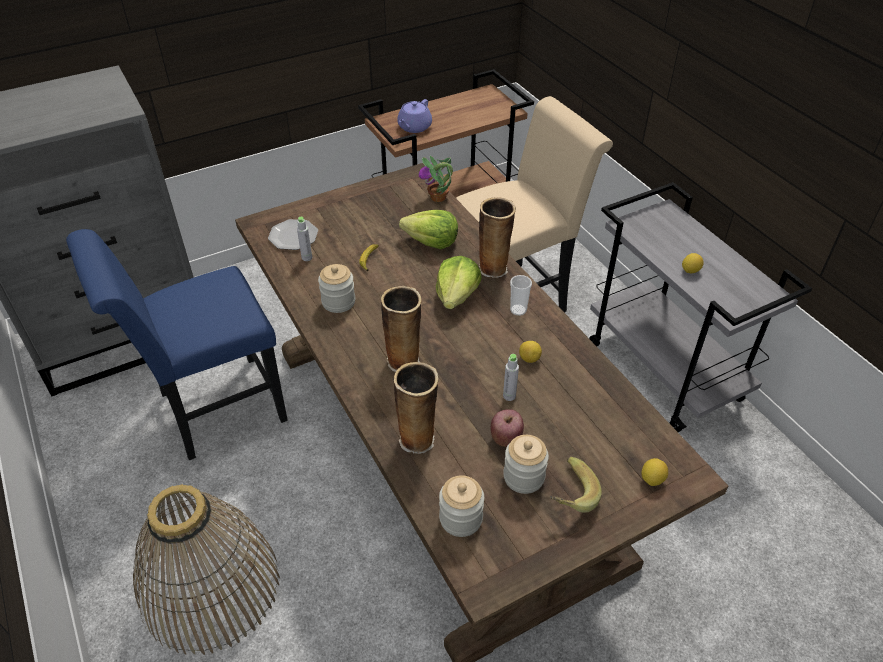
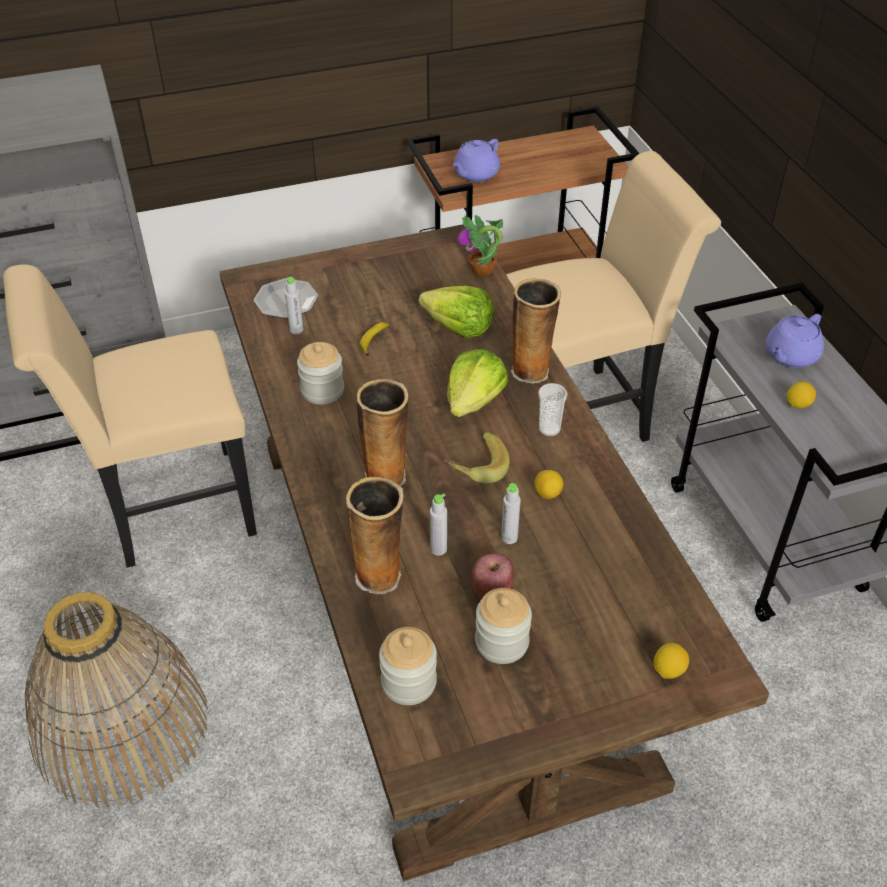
camera: 10 degrees right, 0 degrees up
blue chair [66,229,288,460] -> beige chair [3,264,257,568]
banana [549,457,602,513] -> banana moved to [443,432,510,484]
none -> grey bottle [430,494,447,556]
none -> purple teapot [766,314,824,368]

